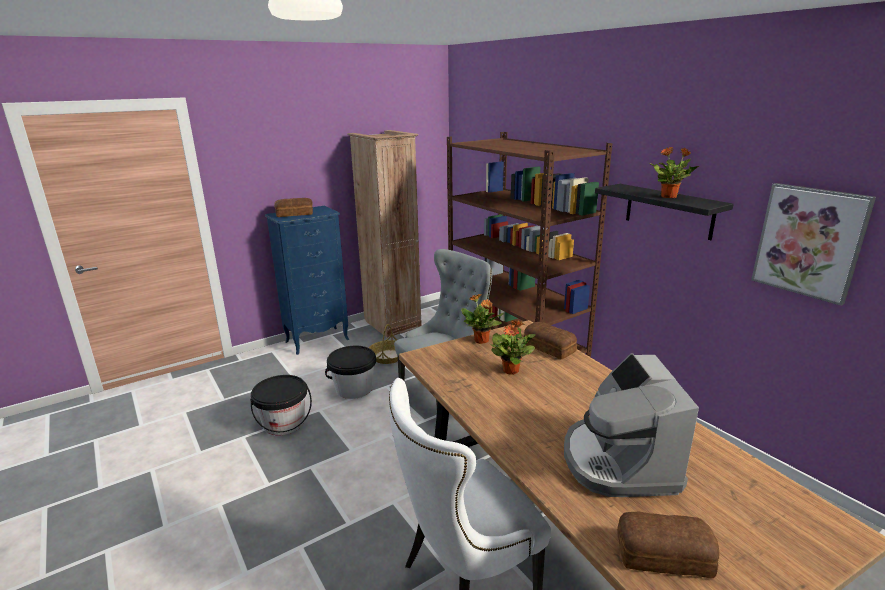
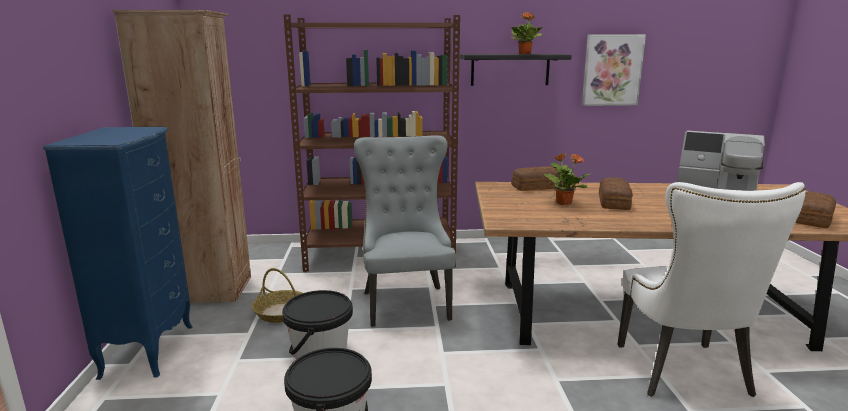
camera: 60 degrees left, 5 degrees down
bread [274,198,313,217] -> bread moved to [599,178,633,210]
potted plant [461,294,504,344] -> none

